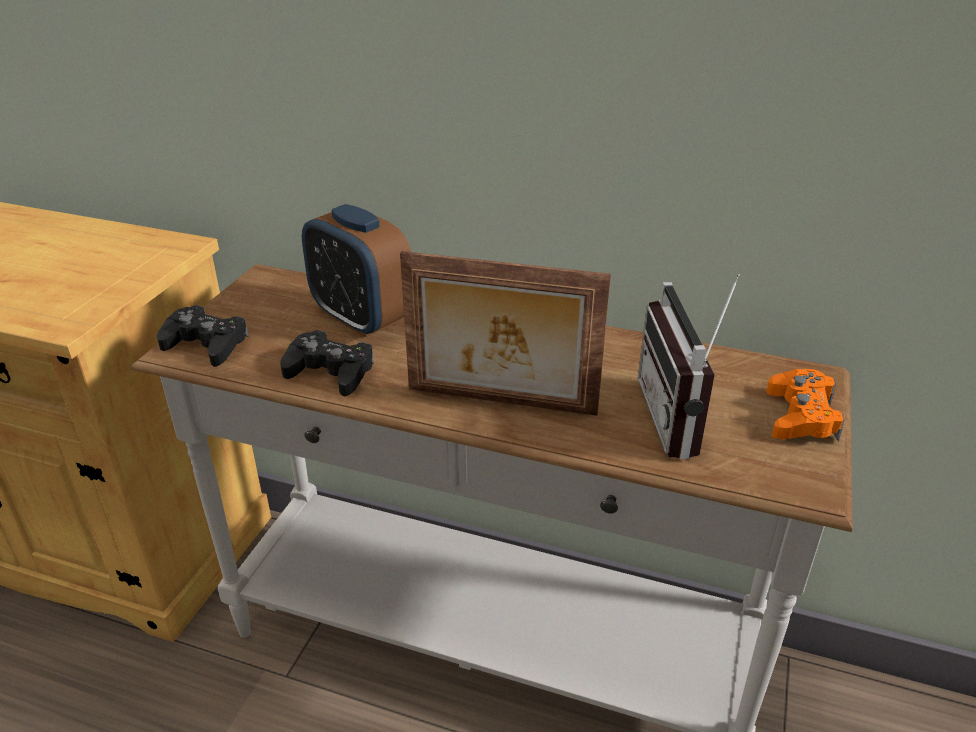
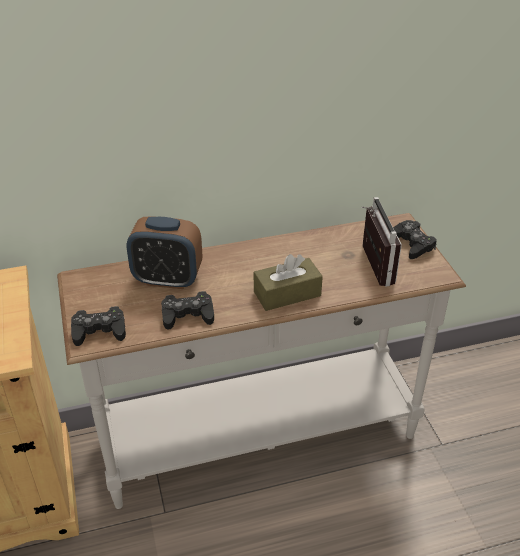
camera: 35 degrees left, 5 degrees up
picture frame [400,251,611,416] -> brown tissue box [254,254,323,311]
radio [638,273,740,459] -> radio turned 150 degrees counterclockwise [361,197,402,287]
orange game controller [766,369,845,442] -> black game controller [393,220,437,259]

